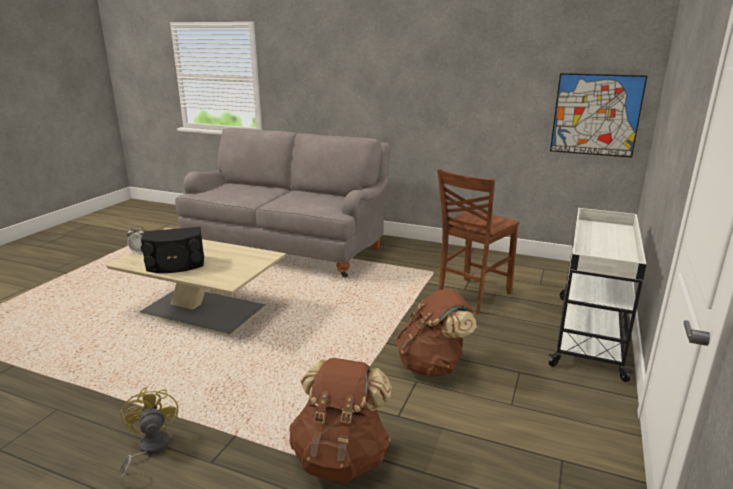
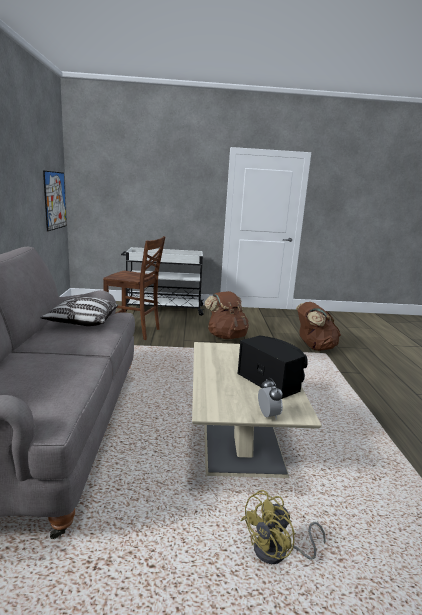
camera: 115 degrees left, 5 degrees down
yellow fan [119,387,178,485] -> yellow fan moved to [240,490,326,564]
none -> pillow [40,297,118,326]

